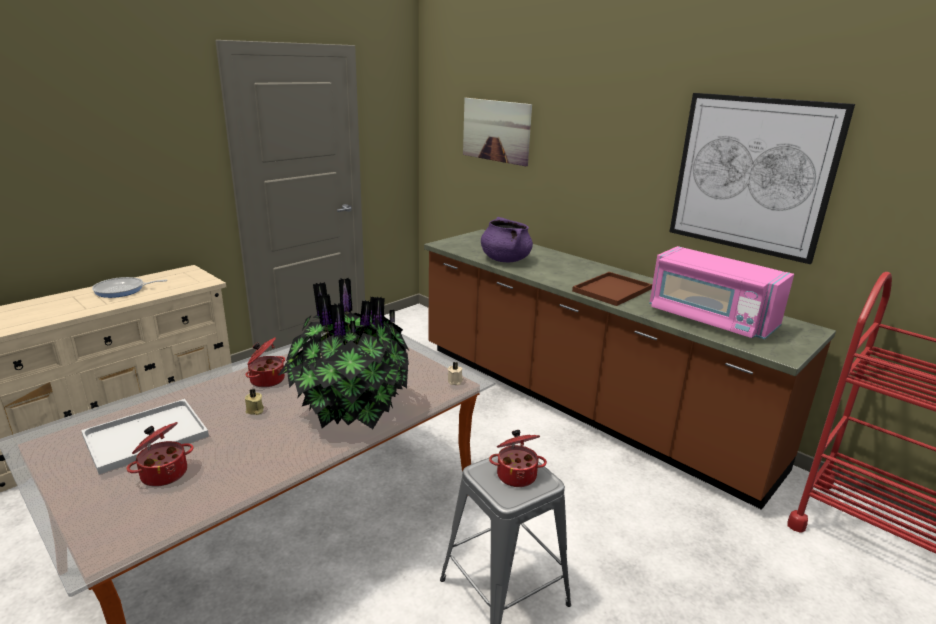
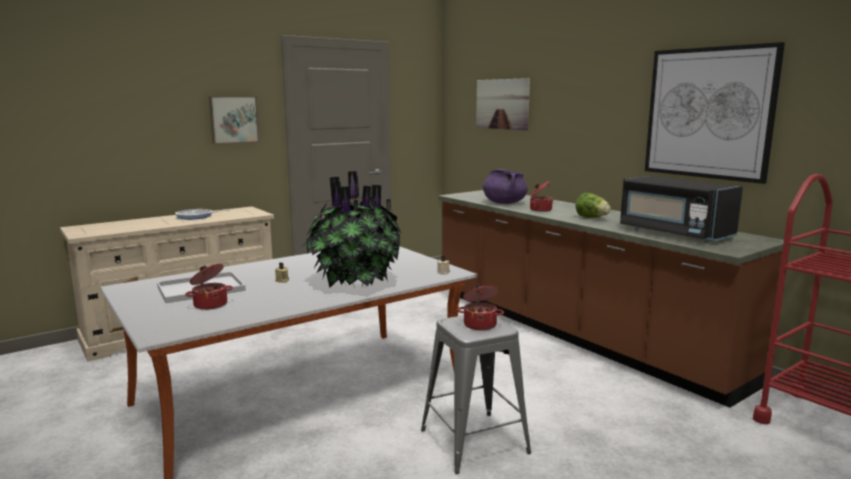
camera: 10 degrees right, 10 degrees down
cooking pot [245,337,285,388] -> cooking pot moved to [530,181,553,212]
brown tray [572,272,652,306] -> lettuce [576,193,611,218]
pink microwave [649,246,794,339] -> black microwave [620,176,743,243]
none -> picture [209,96,259,144]

